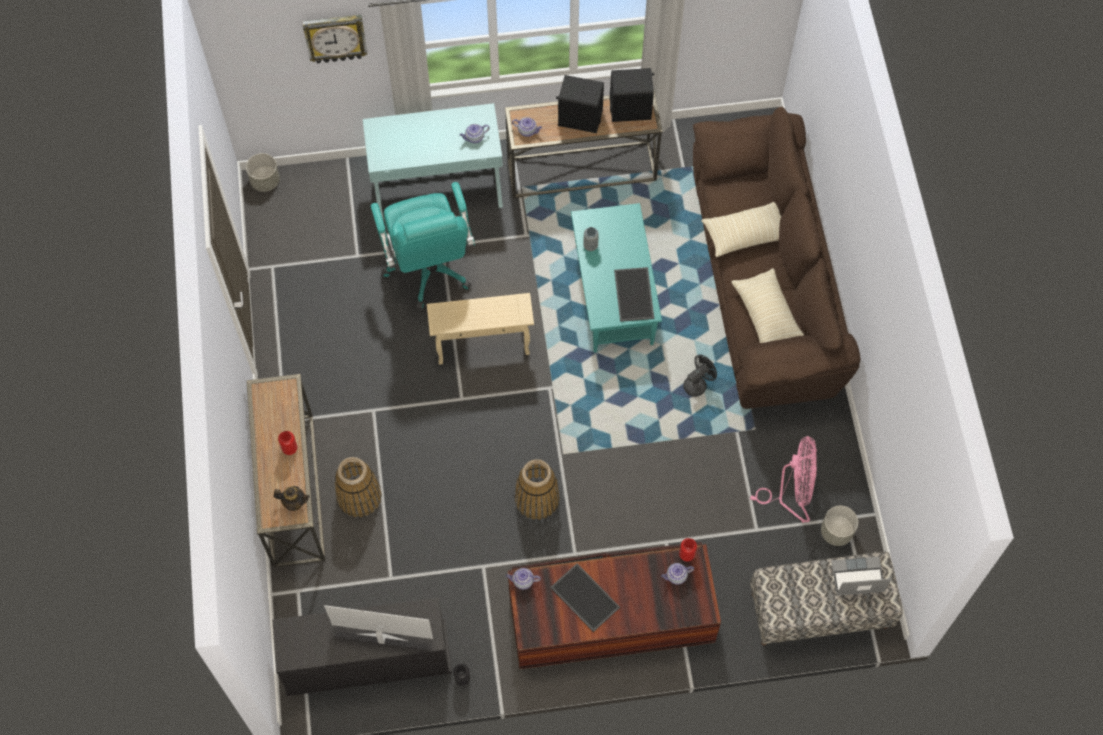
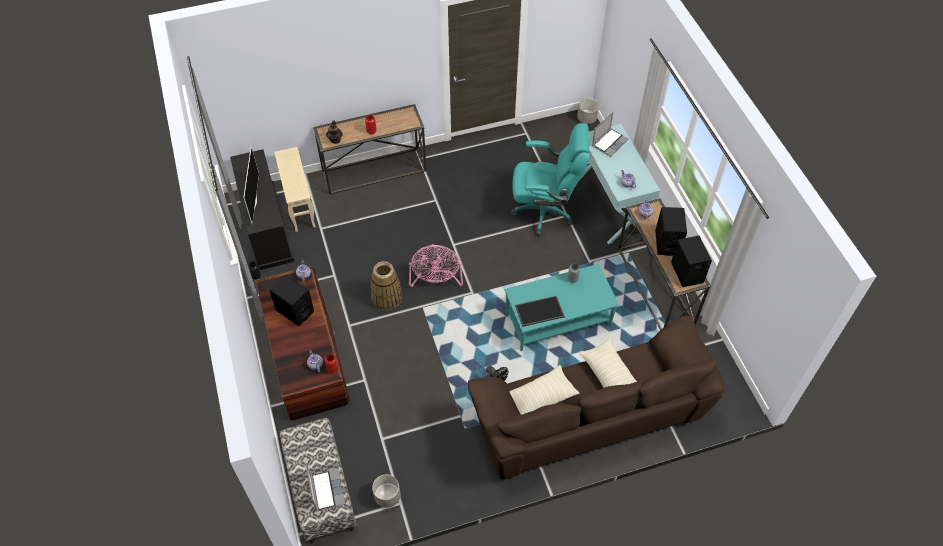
camera: 80 degrees right, 10 degrees down
wall clock [302,15,367,63] -> none
basket [335,457,382,517] -> none
turquoise office chair [371,182,475,310] -> turquoise office chair turned 150 degrees counterclockwise [511,123,589,236]
beige side table [427,293,534,365] -> beige side table moved to [274,147,316,232]
tray [550,563,620,632] -> black speaker [270,275,314,326]
pink fan [750,436,817,523] -> pink fan moved to [409,244,463,287]
none -> laptop [592,112,629,157]

